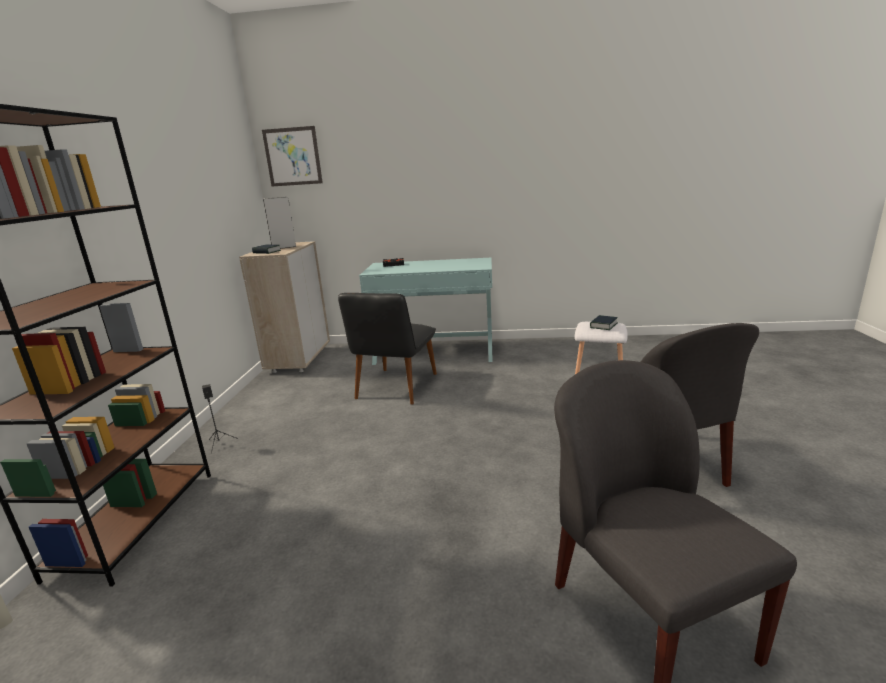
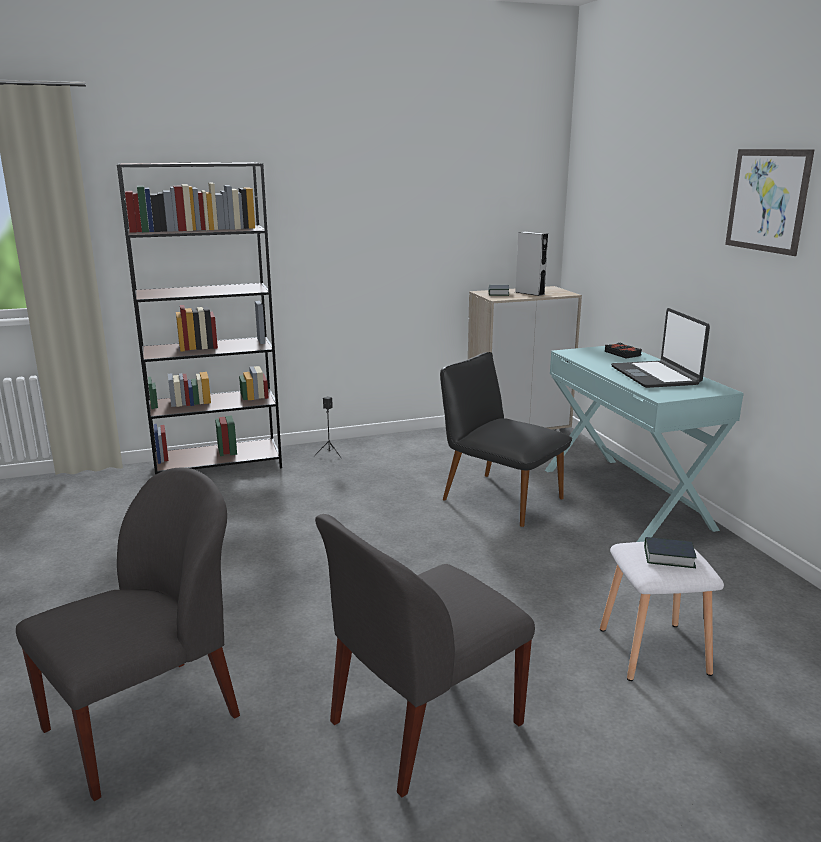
camera: 65 degrees right, 0 degrees up
picture [262,126,323,187] -> picture moved to [725,149,815,256]
black chair [338,293,437,405] -> black chair turned 45 degrees clockwise [440,352,572,527]
none -> laptop [611,308,710,388]

